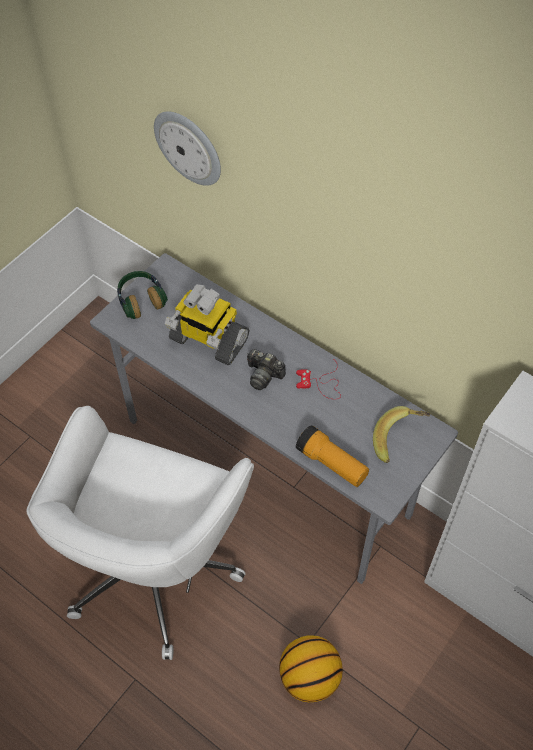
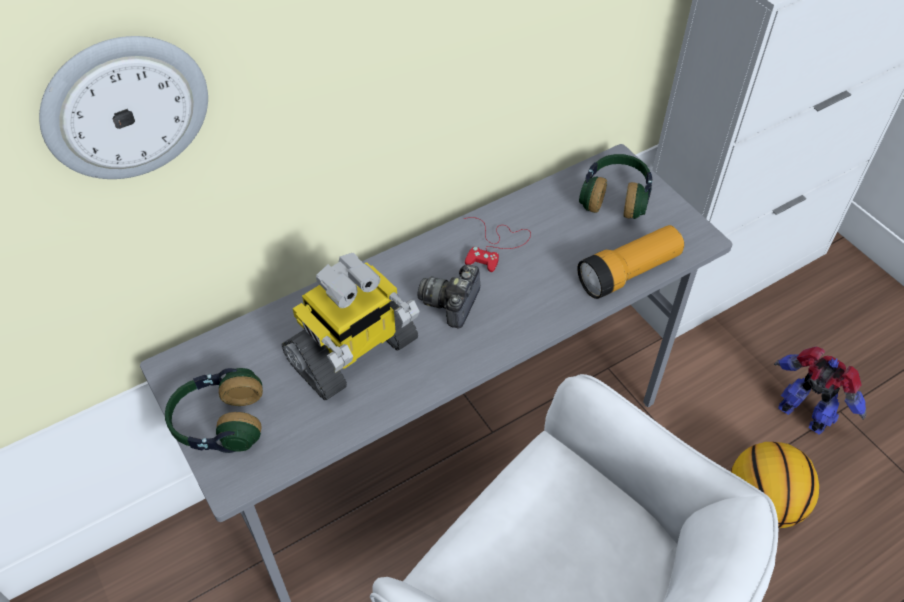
camera: 70 degrees left, 5 degrees down
camera [247,349,286,390] -> camera turned 150 degrees clockwise [417,264,480,328]
banana [373,406,430,463] -> headphones [579,154,652,219]
none -> toy robot [774,346,867,435]

